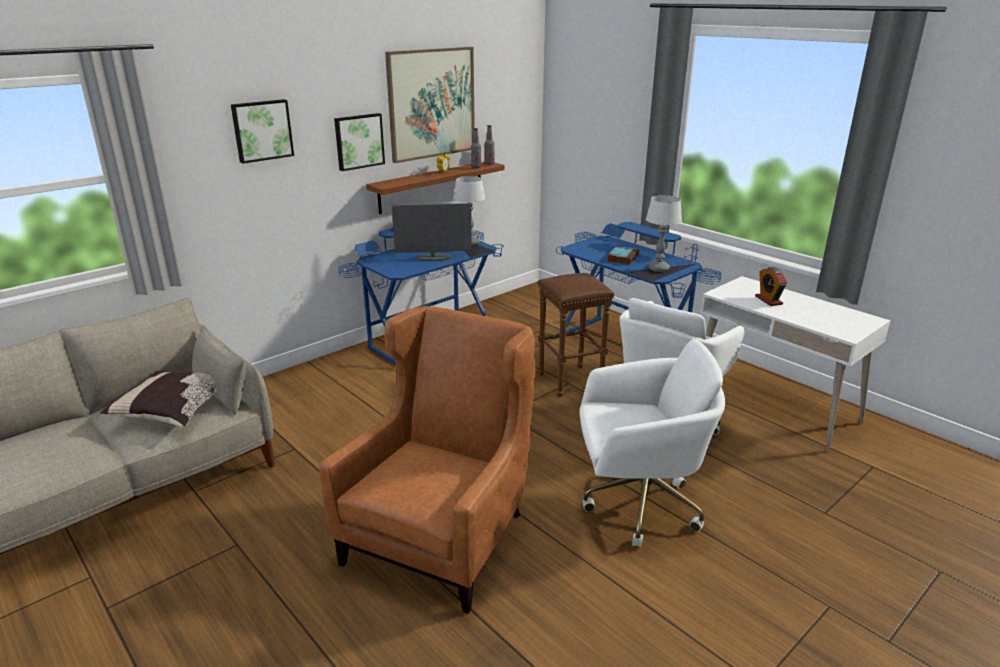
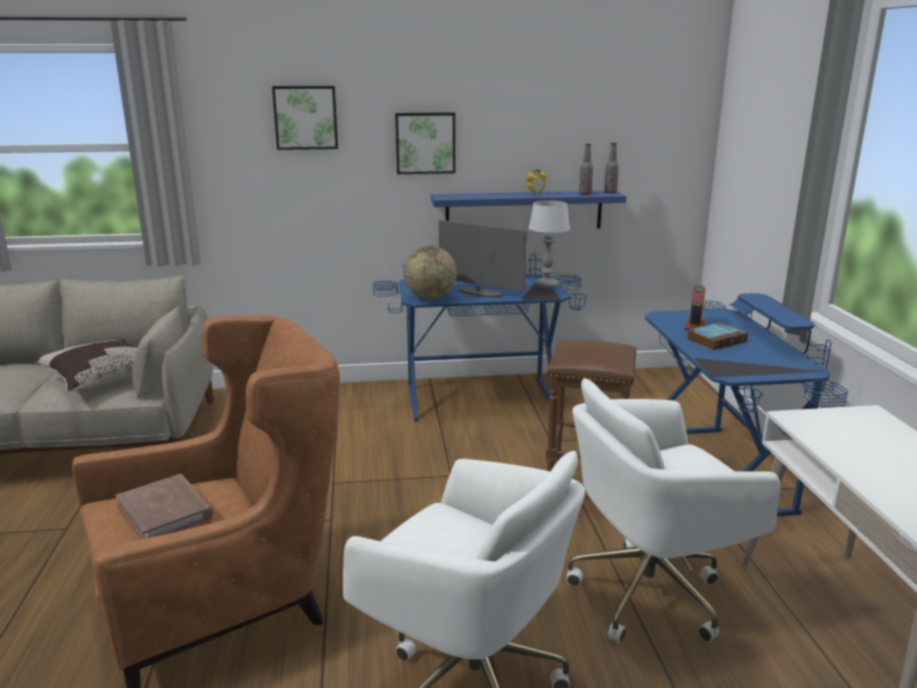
camera: 35 degrees right, 5 degrees down
brown shelf [366,162,505,214] -> blue shelf [431,191,627,229]
picture [385,47,475,163] -> none
table lamp [646,195,682,272] -> none
alarm clock [755,267,787,306] -> alarm clock moved to [685,285,706,331]
none -> brown book [116,474,214,539]
none -> globe [404,246,457,299]

